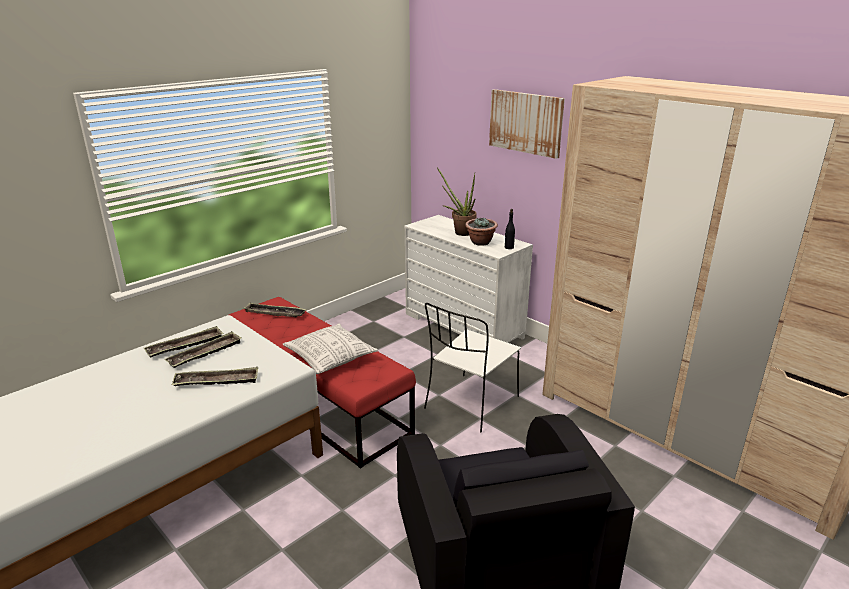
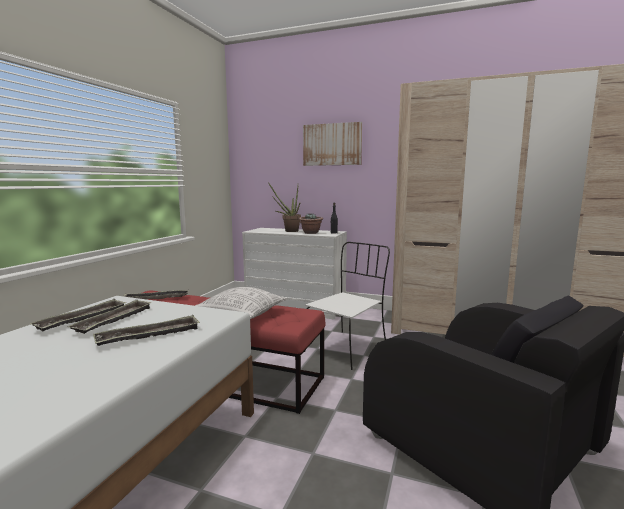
camera: 25 degrees left, 15 degrees down
white chair [424,303,521,433] -> white chair turned 150 degrees counterclockwise [304,242,390,370]

